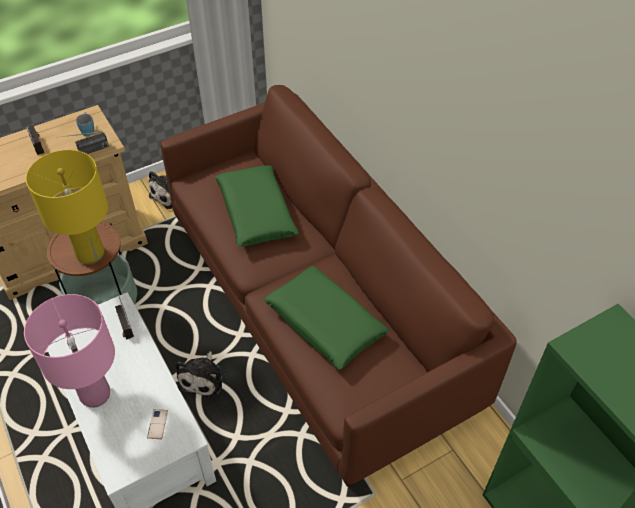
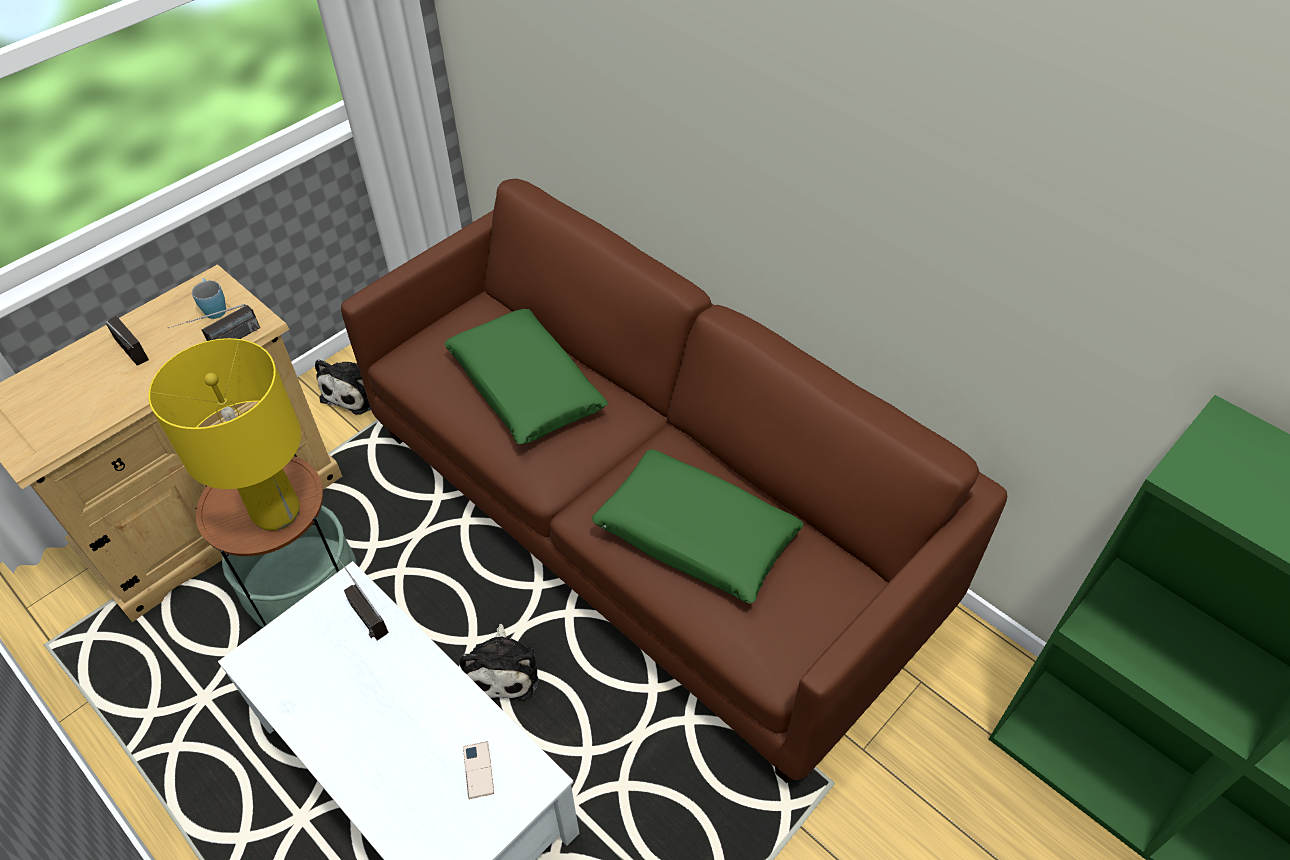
camera: 15 degrees left, 0 degrees up
pink table lamp [24,294,115,408] -> none

